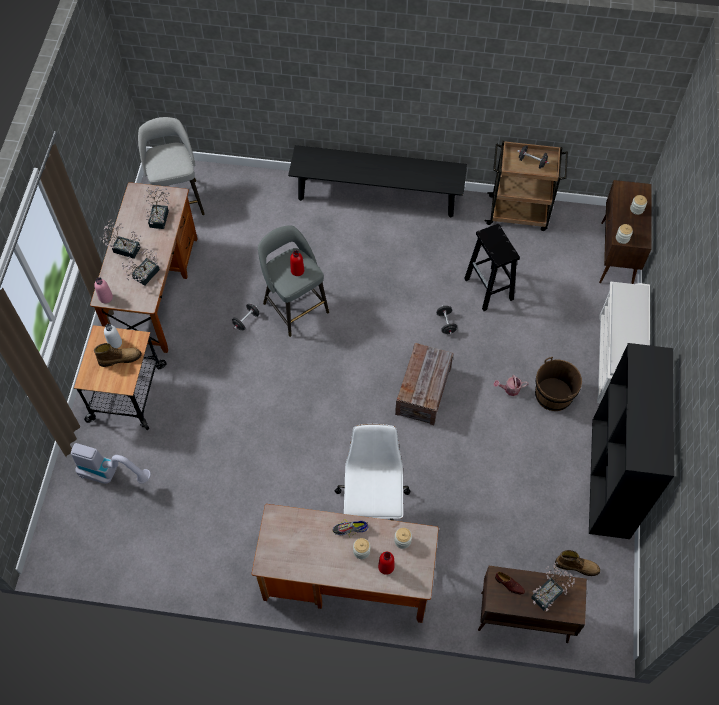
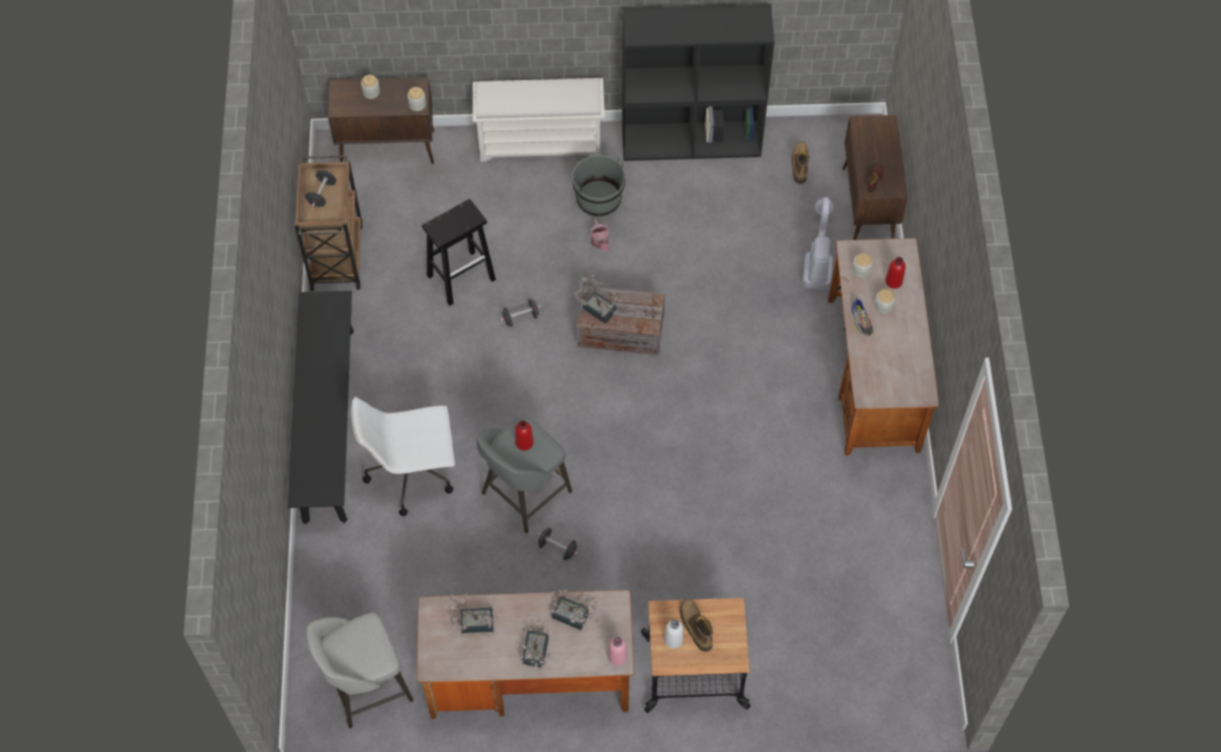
camera: 100 degrees left, 0 degrees up
vacuum cleaner [71,443,151,484] -> vacuum cleaner moved to [802,197,833,290]
white office chair [335,424,411,521] -> white office chair moved to [351,397,455,516]
potted plant [531,562,575,612] -> potted plant moved to [573,272,623,324]
brown bucket [535,357,582,411] -> grey bucket [572,155,625,217]

